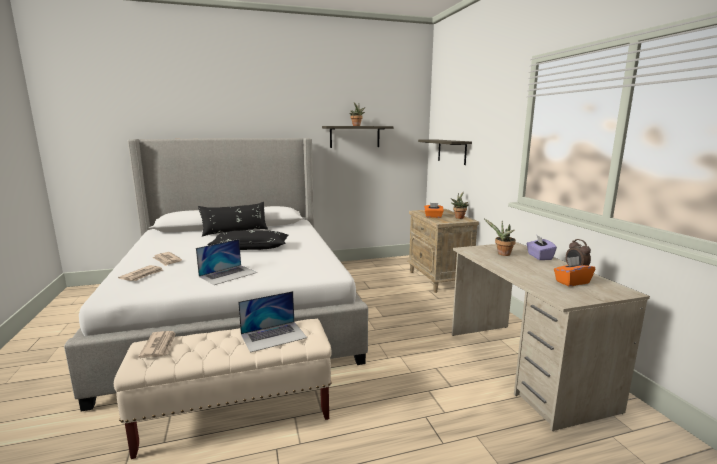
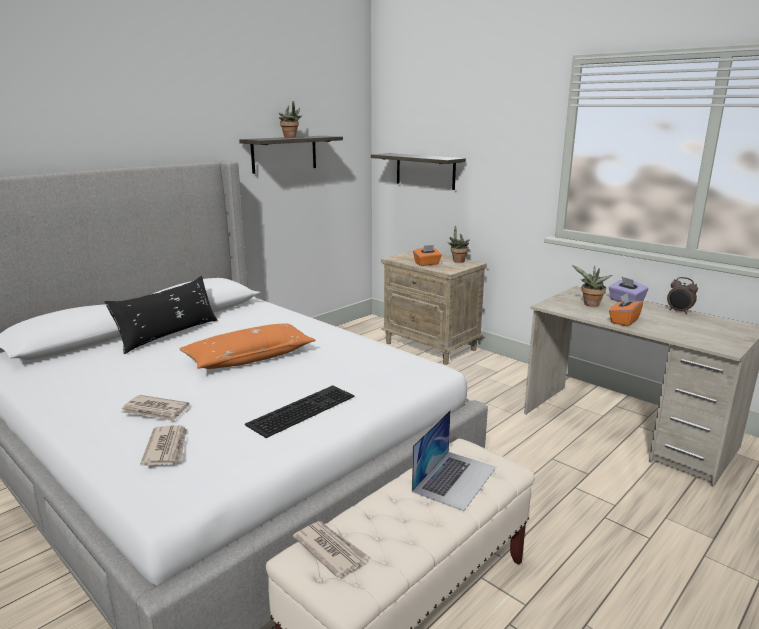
camera: 30 degrees left, 5 degrees up
laptop [196,239,257,285] -> keyboard [245,385,355,438]
black pillow [207,230,288,250] -> orange pillow [179,323,315,369]
orange tissue box [554,256,595,286] -> orange tissue box moved to [609,293,643,327]

